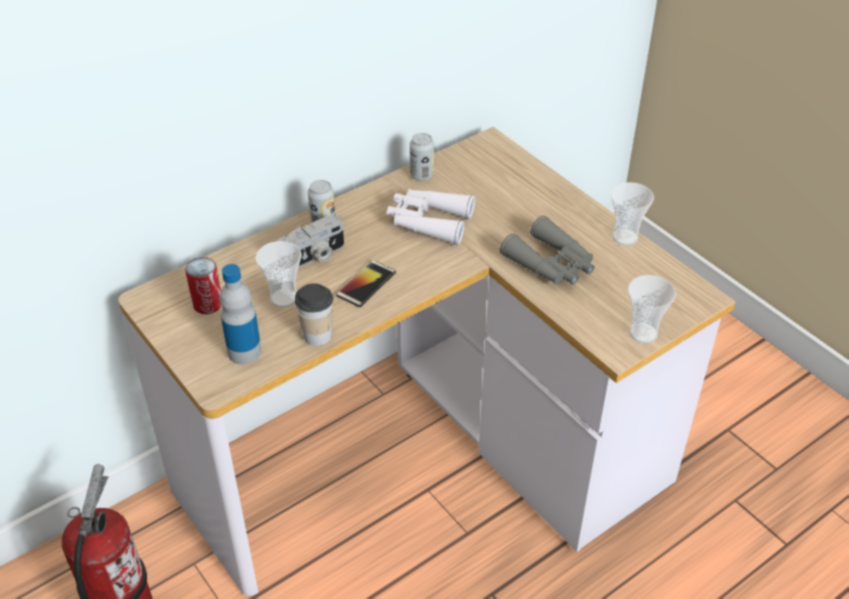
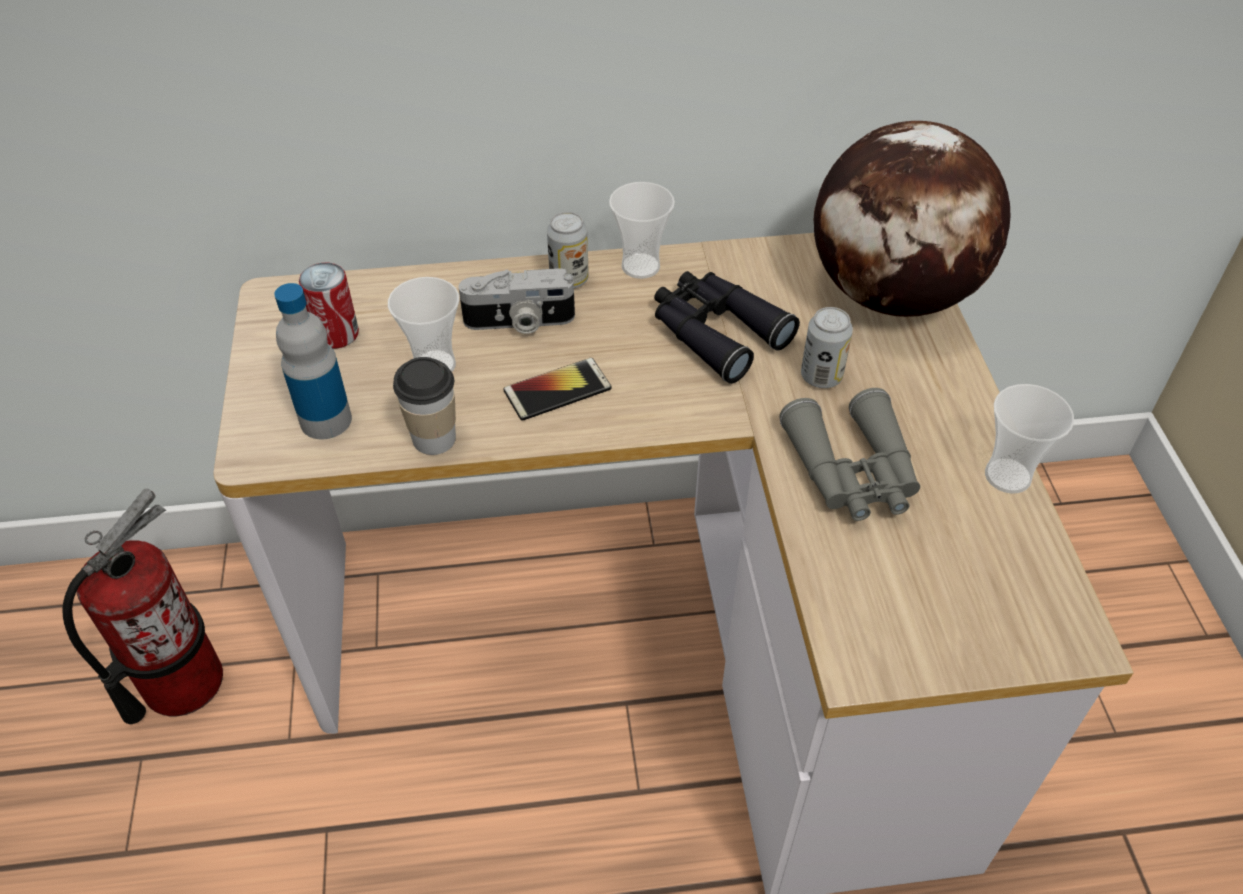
camera: 30 degrees right, 5 degrees up
white binoculars [387,189,475,245] -> black binoculars [654,271,800,384]
can [410,133,434,181] -> can moved to [801,307,853,388]
cup [628,275,676,343] -> cup moved to [609,182,675,279]
none -> globe [813,121,1011,317]

